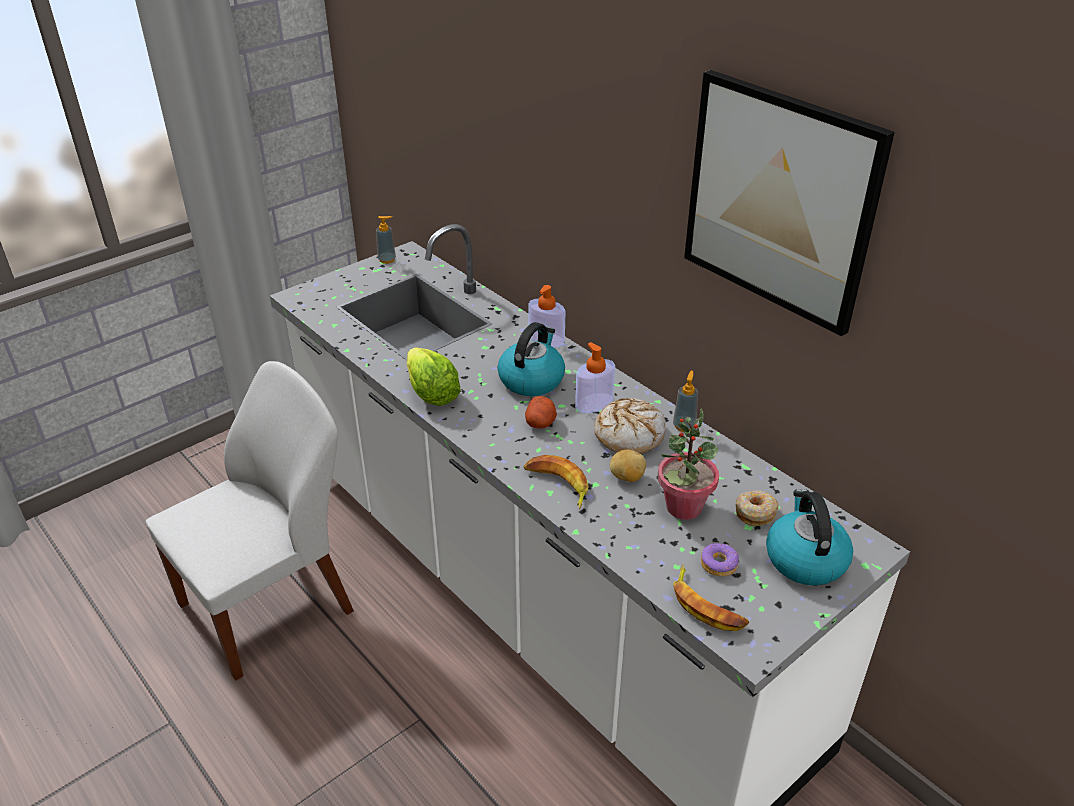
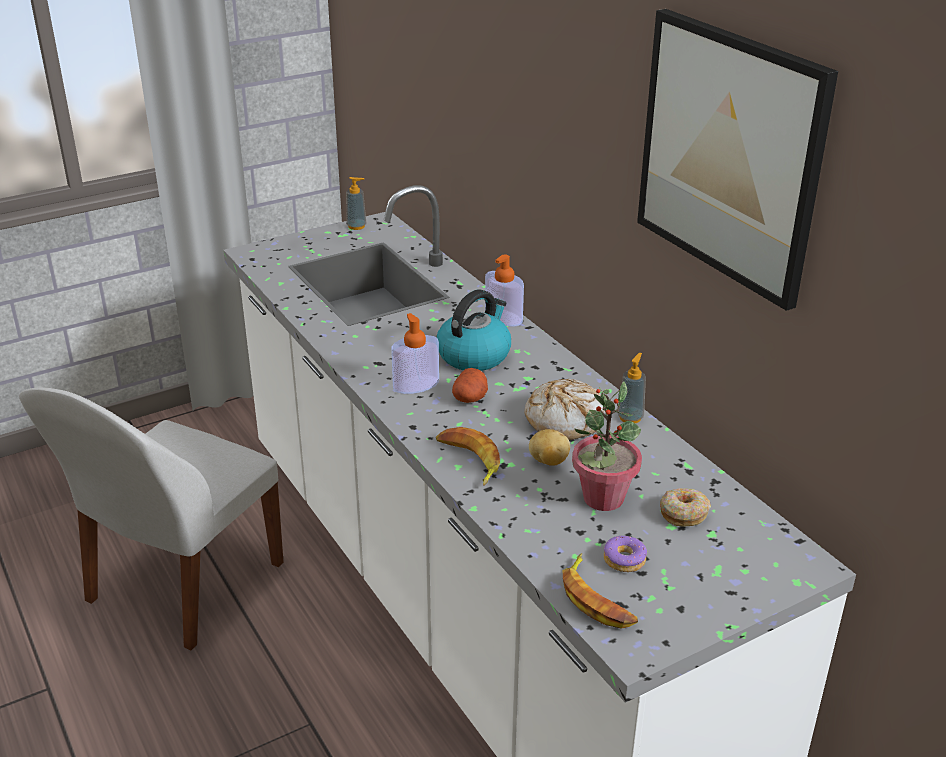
camera: 10 degrees right, 5 degrees down
white chair [146,361,354,680] -> white chair turned 150 degrees clockwise [19,387,284,651]
lettuce [407,347,461,406] -> none
soap dispenser [575,342,615,413] -> soap dispenser moved to [391,313,439,394]
kettle [766,489,853,585] -> none

